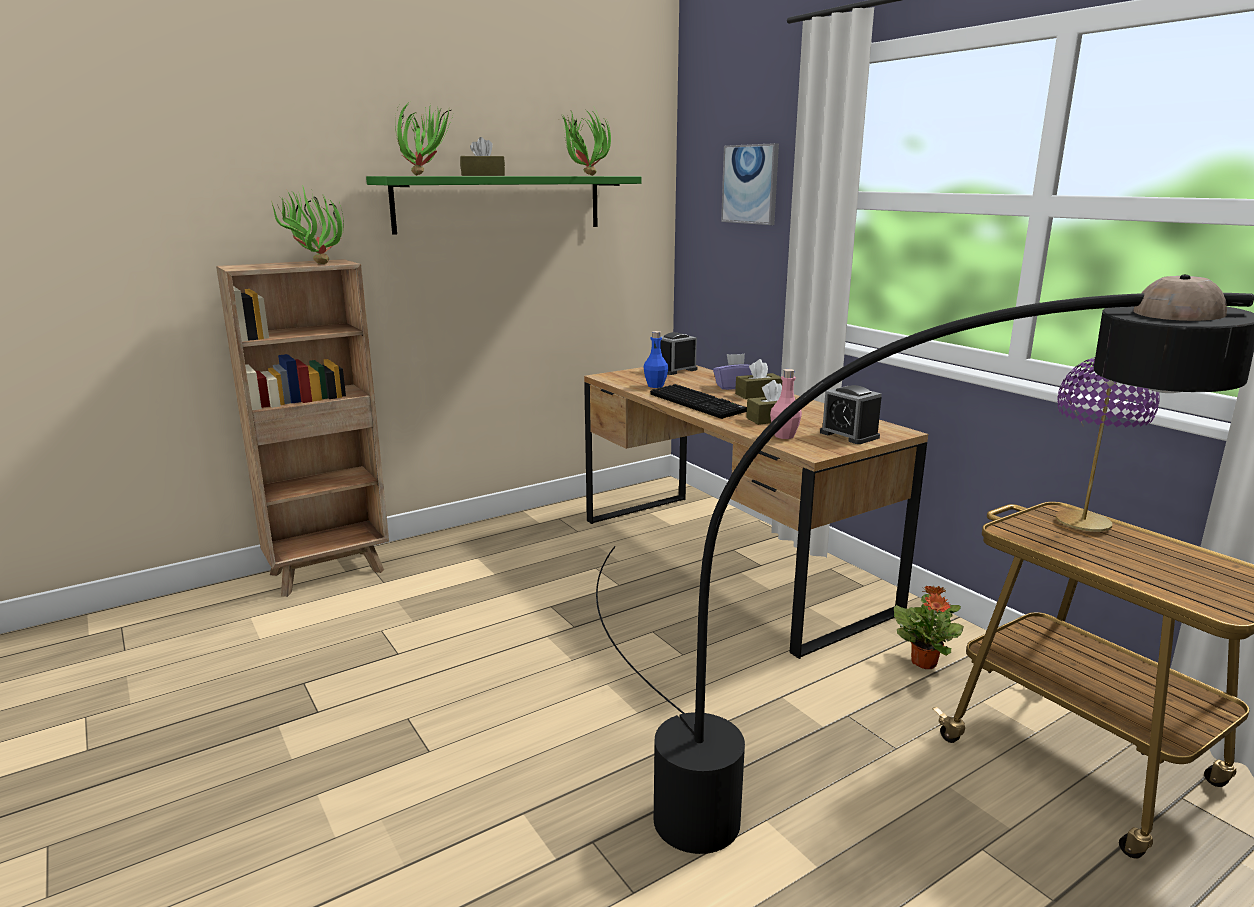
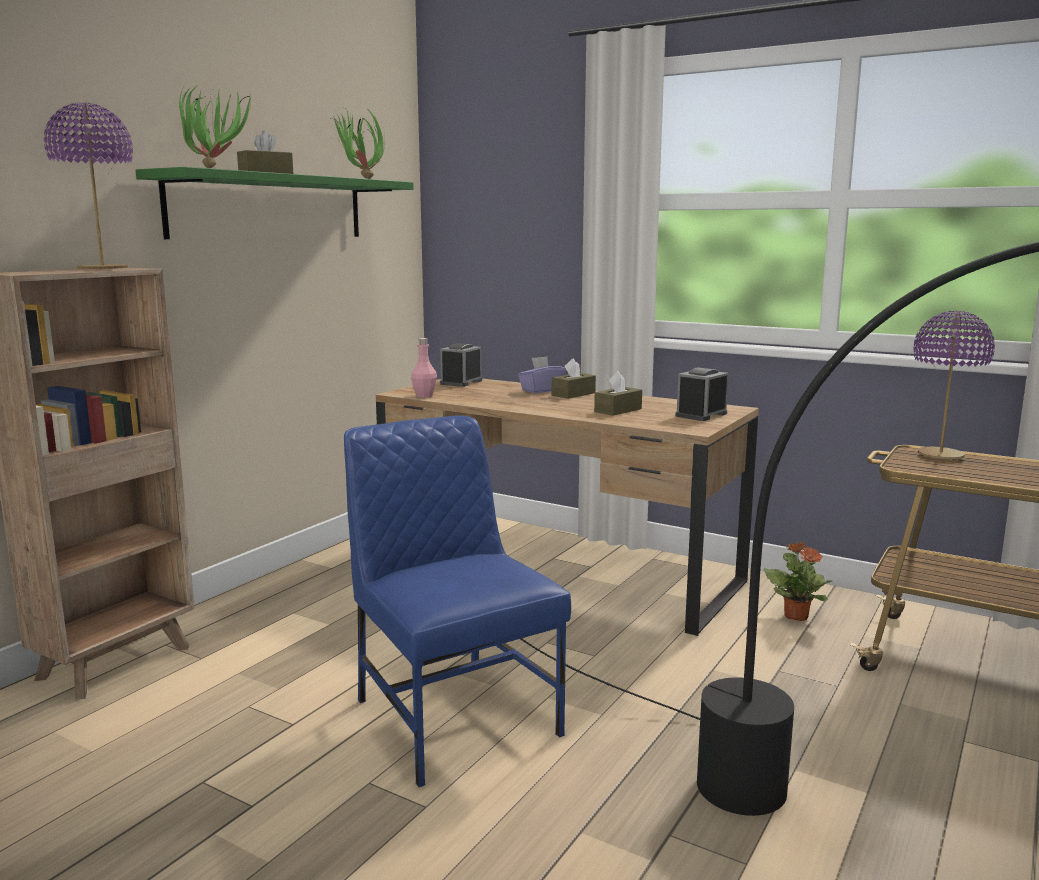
camera: 25 degrees left, 5 degrees down
potted plant [271,185,344,264] -> purple table lamp [44,102,133,270]
blue bottle [643,331,668,388] -> none
keyboard [650,384,747,419] -> none
picture [721,143,779,225] -> none
pink bottle [770,369,802,439] -> pink bottle moved to [411,338,437,398]
alarm clock [820,385,882,444] -> alarm clock turned 105 degrees clockwise [676,367,729,421]
none -> blue chair [344,416,571,787]

